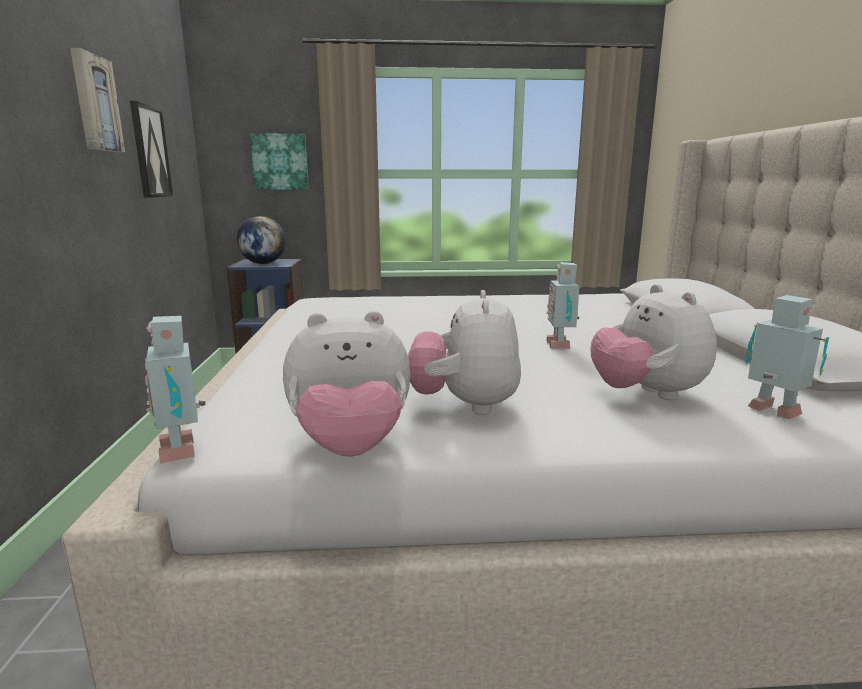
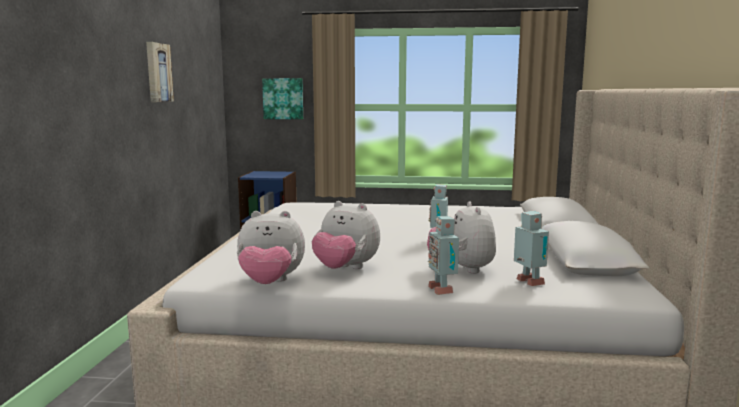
camera: 10 degrees right, 5 degrees down
picture [130,101,173,198] -> none
toy robot [145,316,205,464] -> toy robot moved to [428,216,459,295]
globe [237,216,286,264] -> none
plush toy [408,290,521,415] -> plush toy turned 75 degrees counterclockwise [312,201,380,269]

